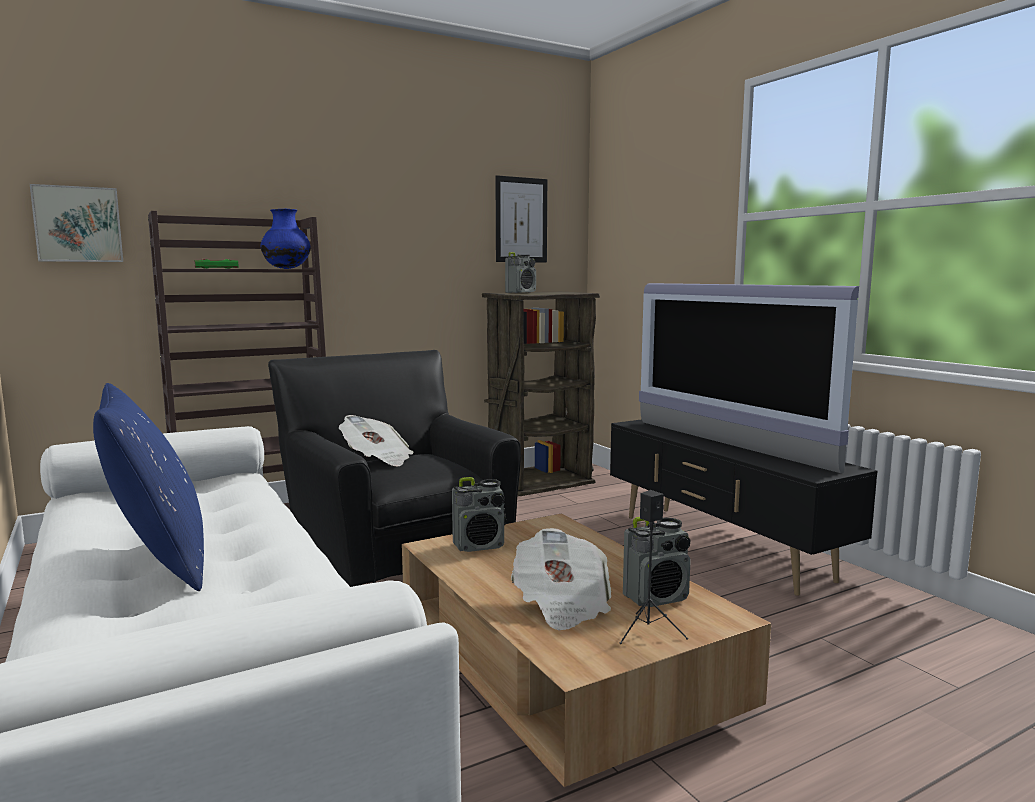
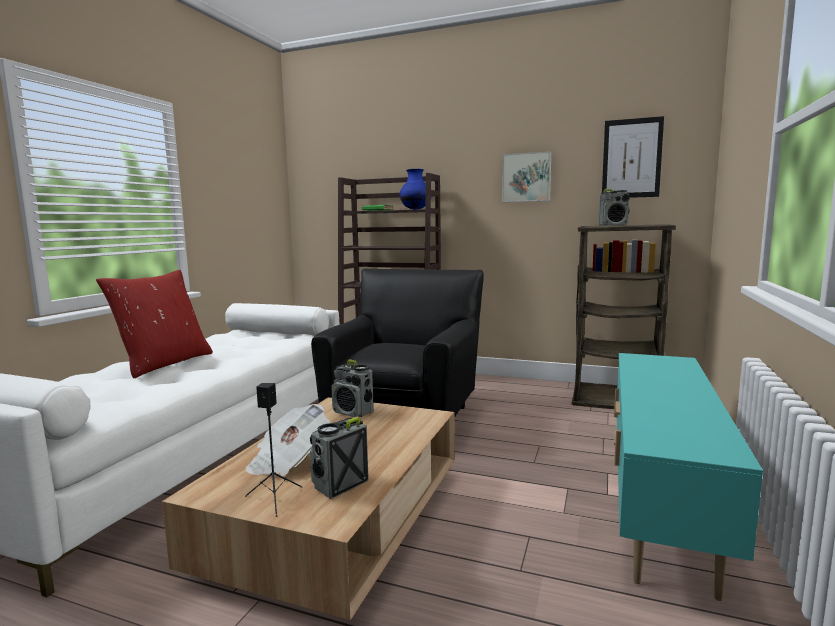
camera: 50 degrees right, 0 degrees up
picture [30,184,123,262] -> picture moved to [502,151,551,202]
blue pillow [93,383,204,591] -> red pillow [96,270,213,378]
newspaper [339,415,414,467] -> none
black tv stand [610,419,877,596] -> turquoise tv stand [614,353,763,601]
radio [623,517,691,607] -> radio turned 105 degrees clockwise [310,417,369,499]
television [639,283,859,473] -> none

